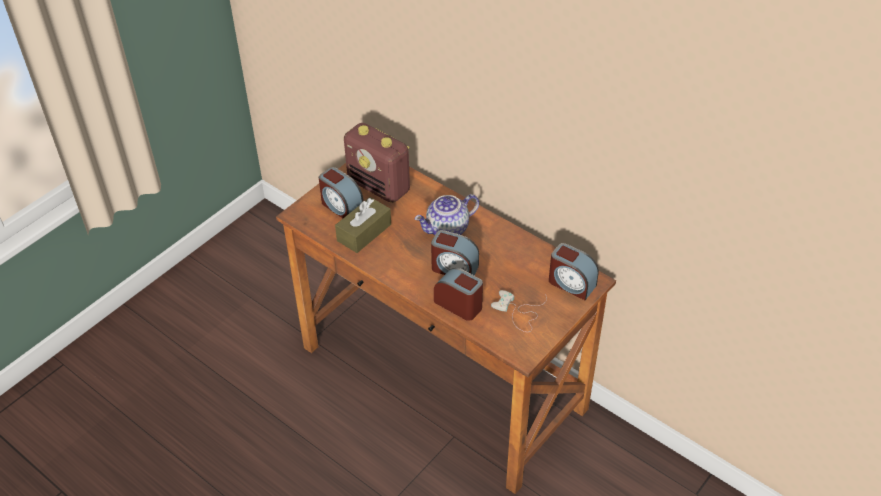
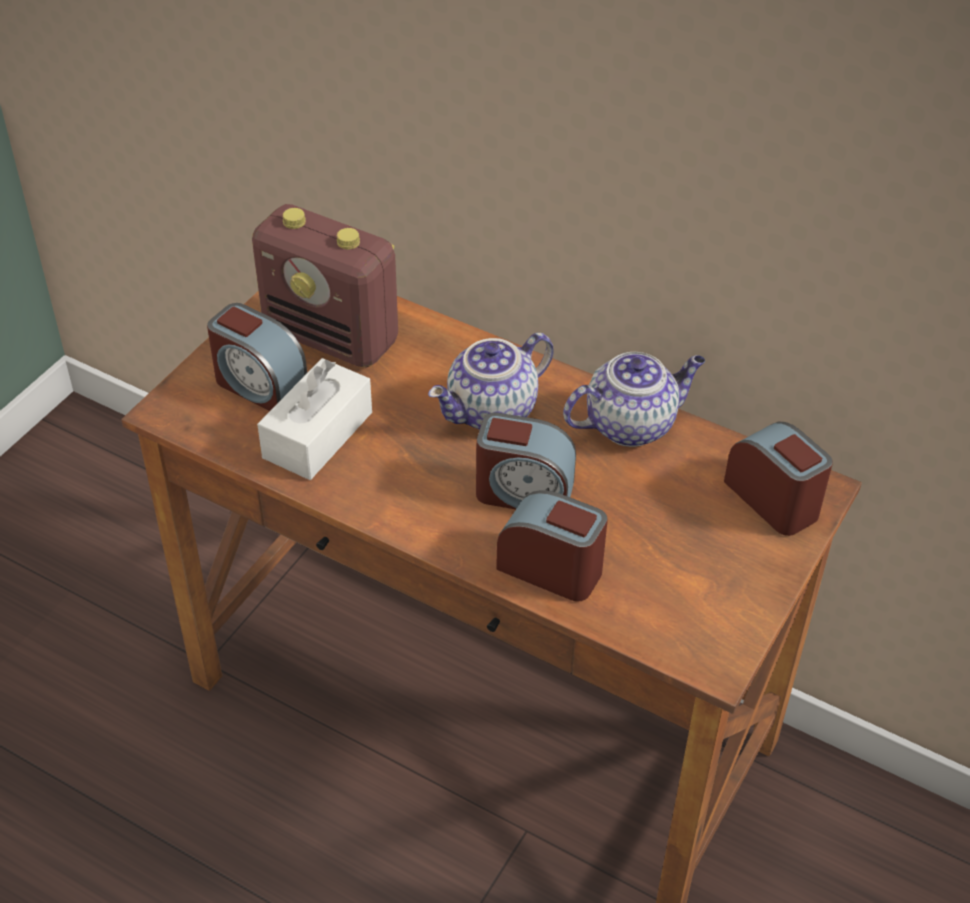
camera: 10 degrees left, 0 degrees up
brown tissue box [335,197,391,253] -> white tissue box [257,358,372,480]
white game controller [491,290,547,332] -> none
alarm clock [549,243,599,300] -> alarm clock turned 150 degrees counterclockwise [724,422,833,536]
none -> teapot [563,352,705,447]

